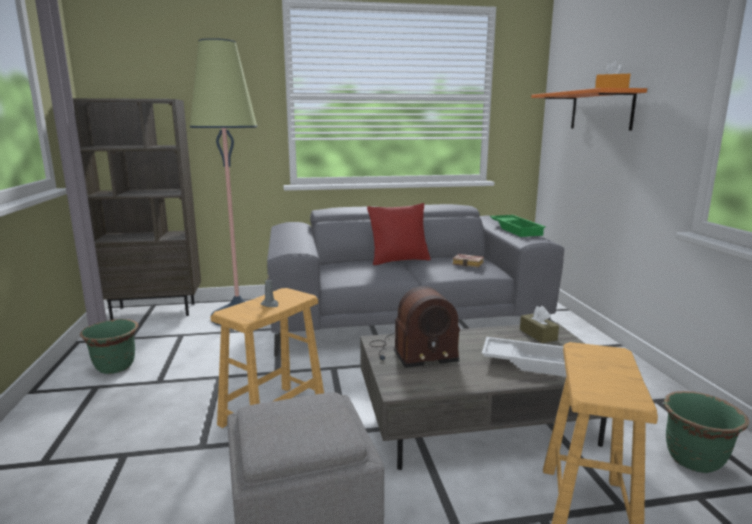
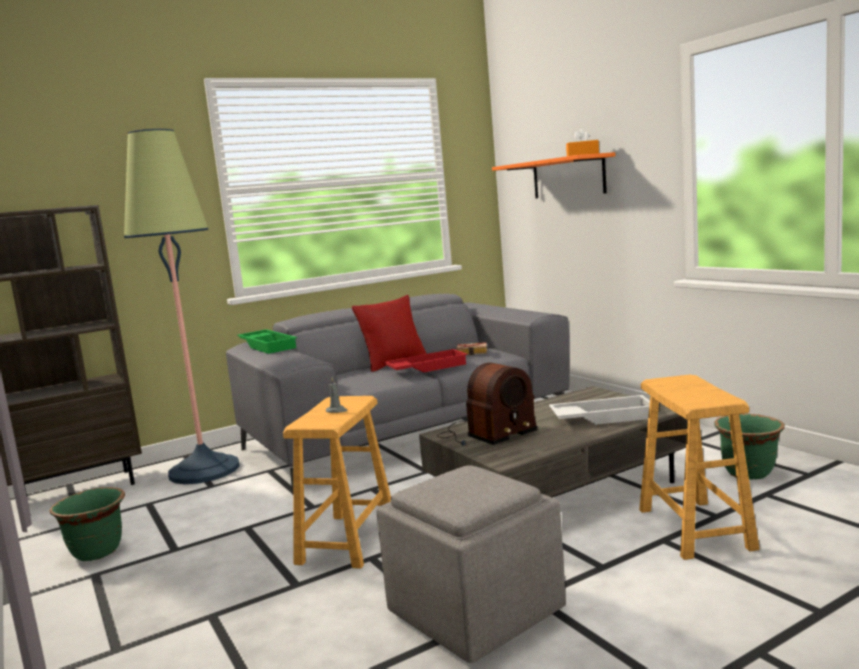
camera: 20 degrees left, 5 degrees down
green tray [490,215,546,237] -> green tray moved to [237,329,297,354]
brown tissue box [520,306,559,343] -> none
none -> red tray [384,349,468,373]

